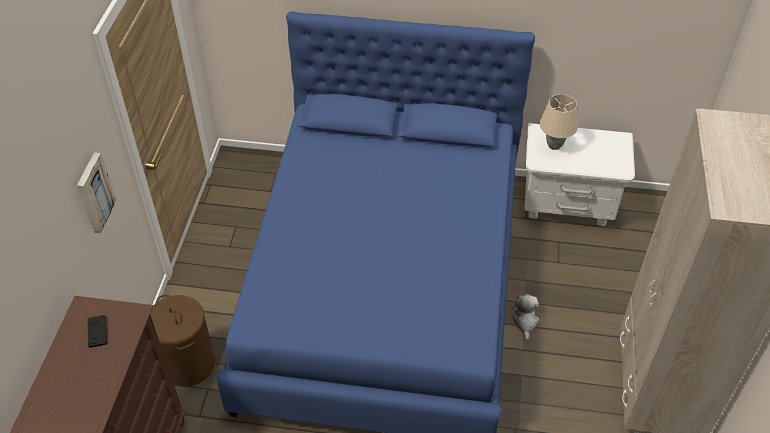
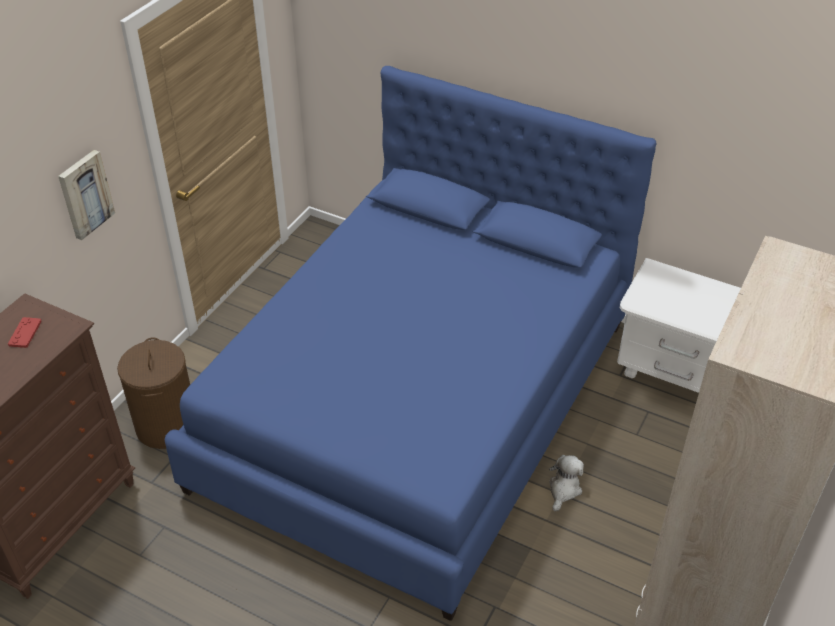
camera: 20 degrees right, 5 degrees down
black game controller [88,315,107,348] -> red game controller [8,317,42,348]
beige table lamp [539,94,578,150] -> none

